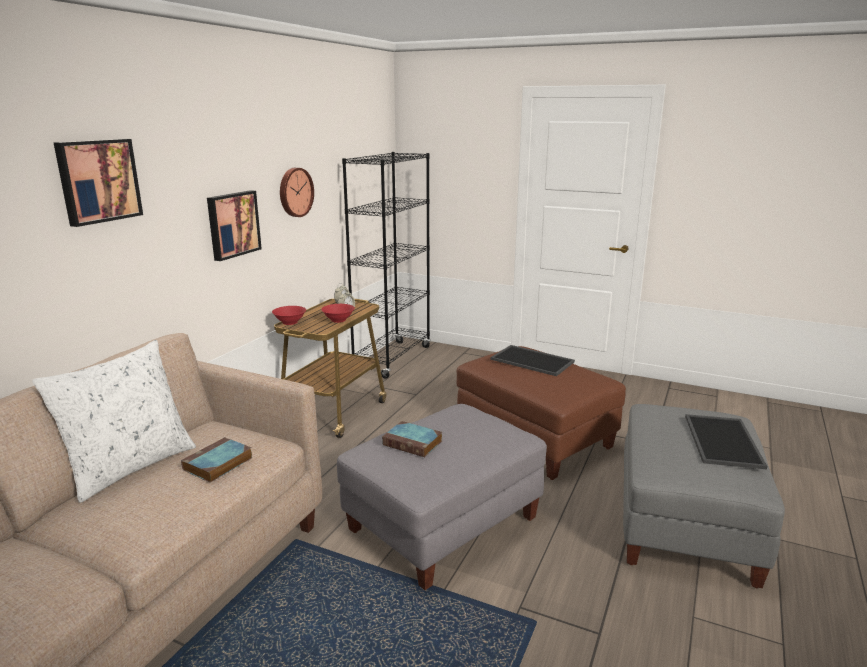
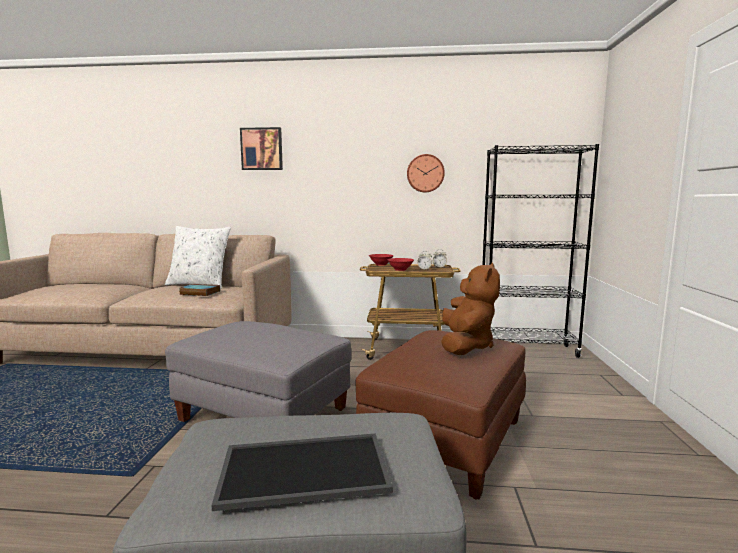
camera: 70 degrees right, 10 degrees down
picture [207,190,262,261] -> none
book [382,421,442,457] -> none
tray [490,345,575,376] -> brown plush toy [441,262,500,355]

